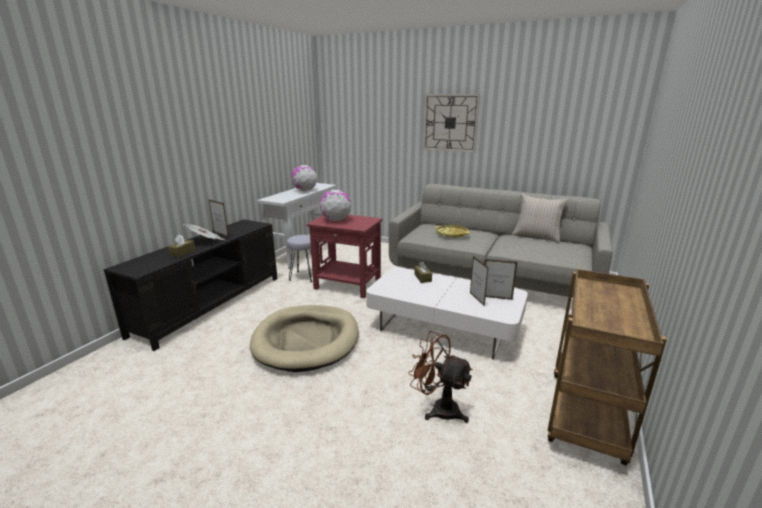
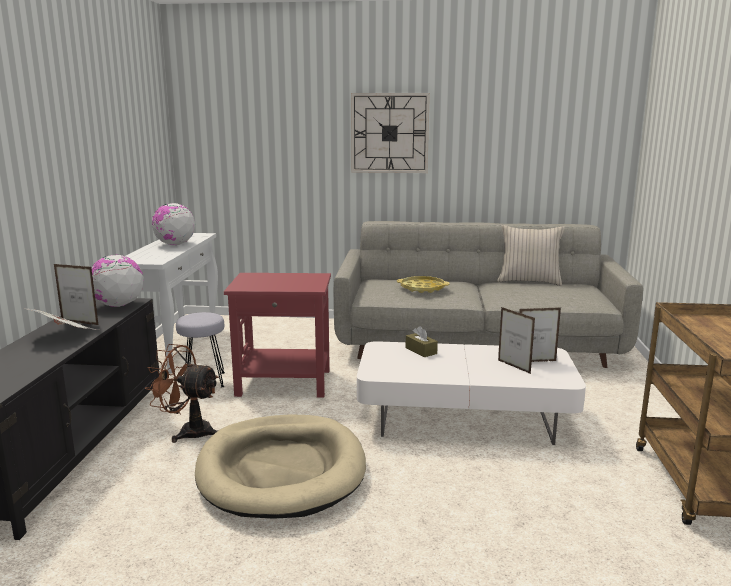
camera: 20 degrees left, 5 degrees down
brown tissue box [168,235,196,257] -> none
globe [320,189,352,221] -> globe moved to [92,255,143,307]
brown fan [408,331,473,423] -> brown fan moved to [145,344,219,443]

